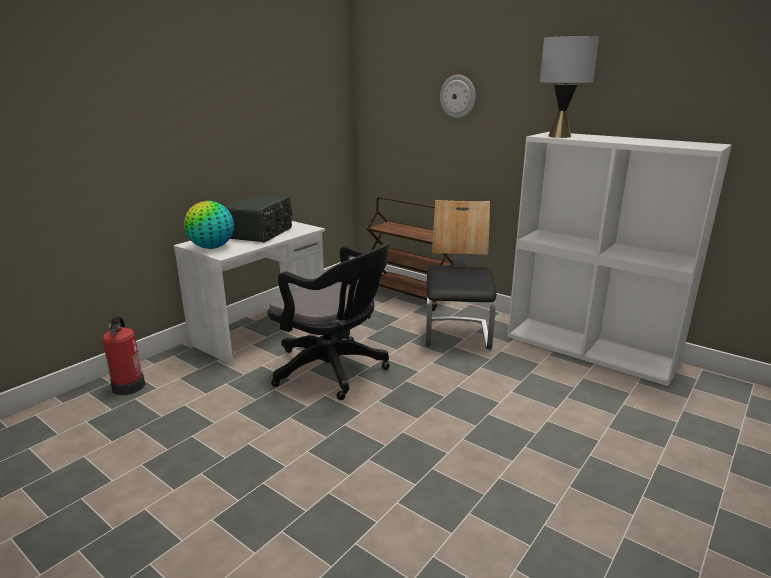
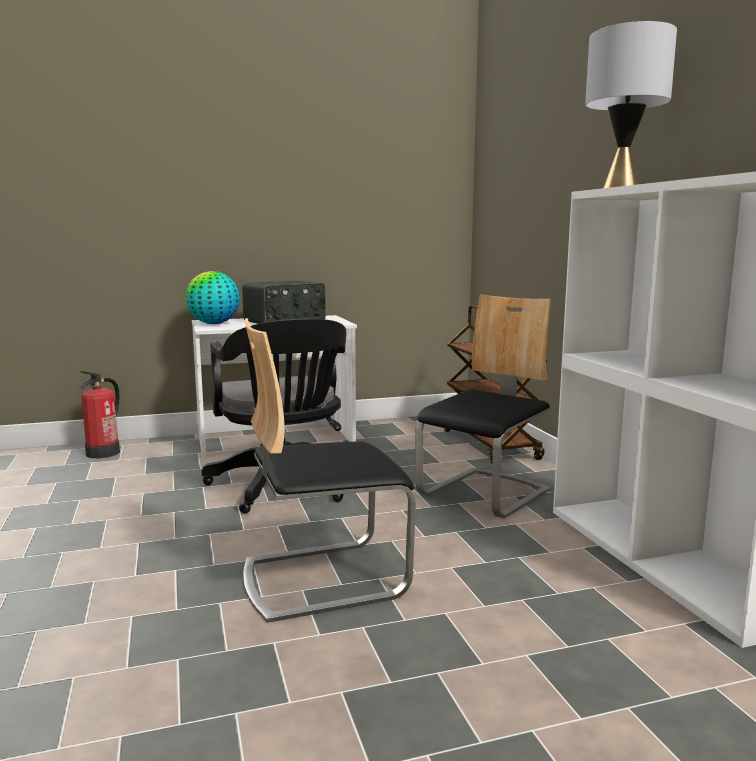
camera: 35 degrees right, 10 degrees down
wall clock [440,75,476,118] -> none
none -> chair [243,318,416,623]

